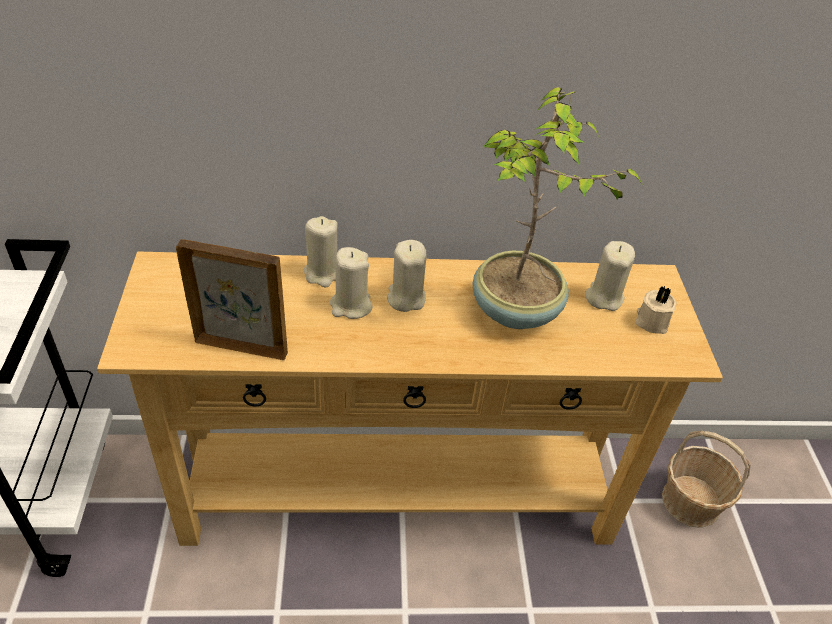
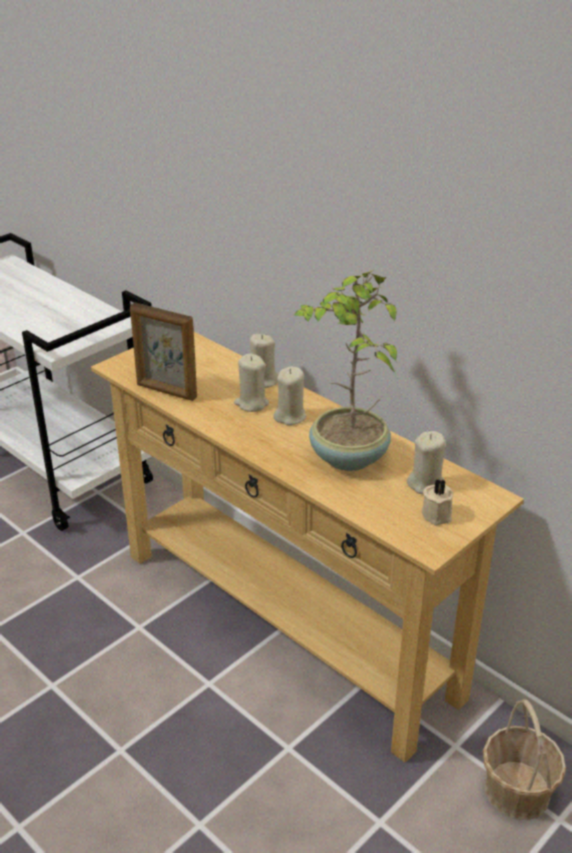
camera: 50 degrees right, 10 degrees down
picture frame [176,239,288,360] -> picture frame turned 150 degrees clockwise [130,302,197,401]

